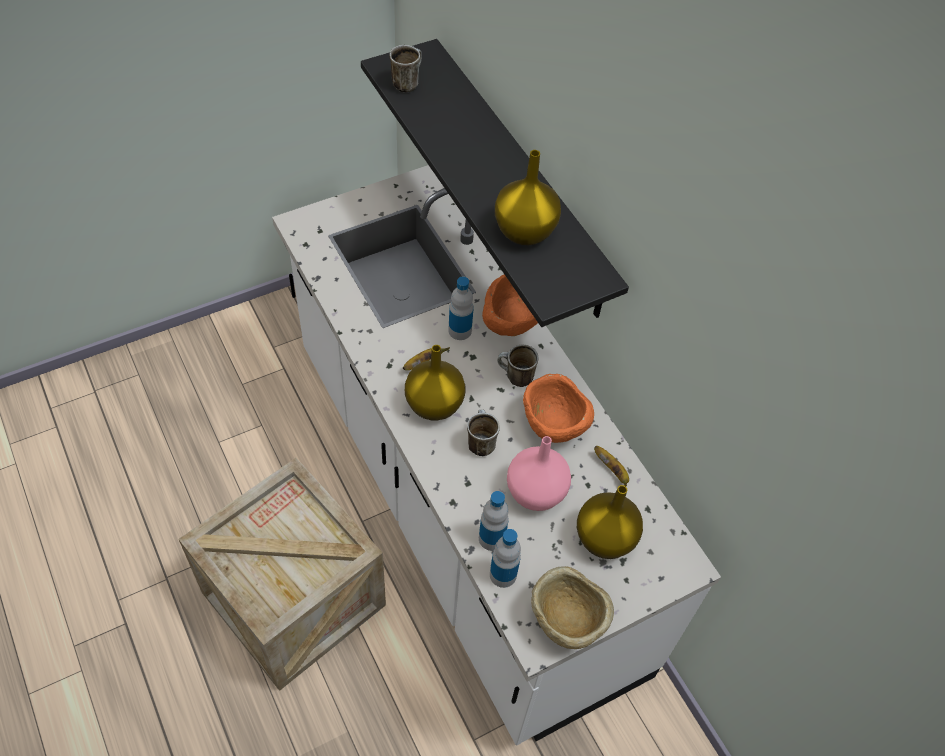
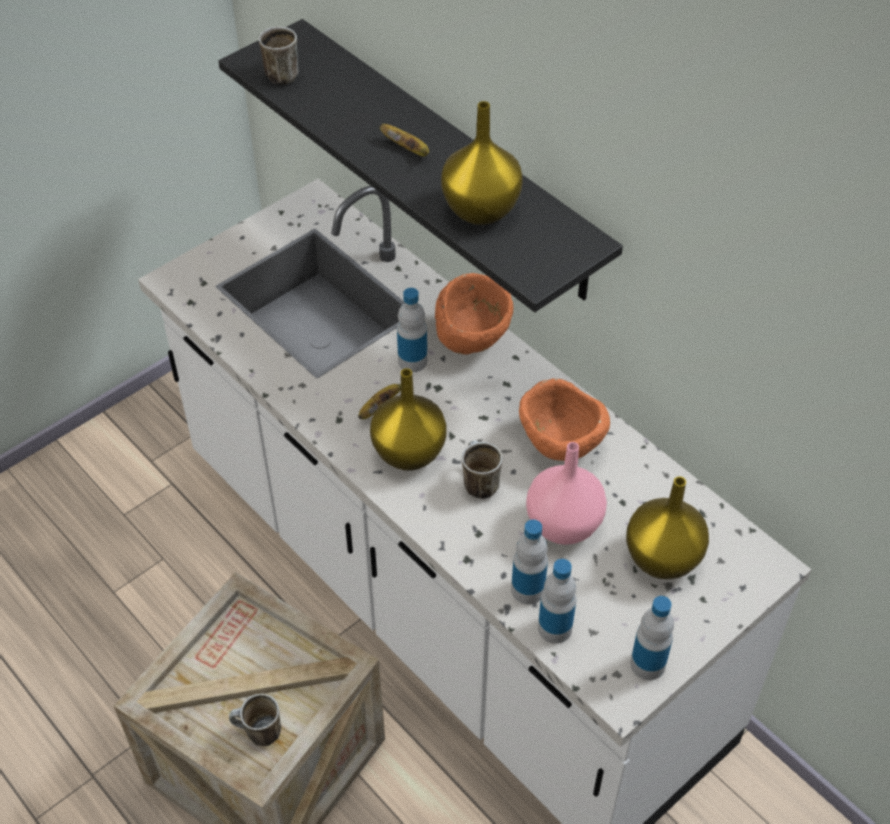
camera: 10 degrees left, 5 degrees down
mug [497,344,538,387] -> mug moved to [229,694,281,746]
beige bowl [531,566,614,649] -> bottle [630,596,674,680]
banana [594,446,629,486] -> banana moved to [380,124,429,156]

